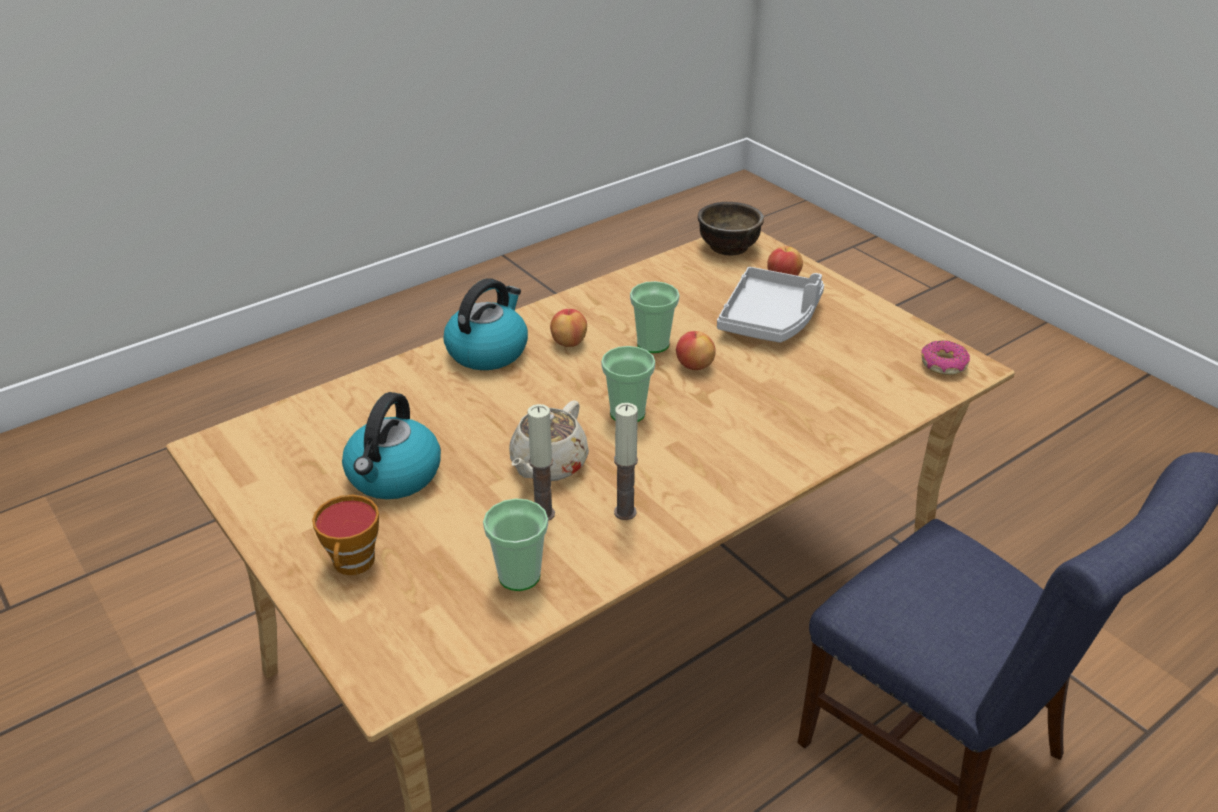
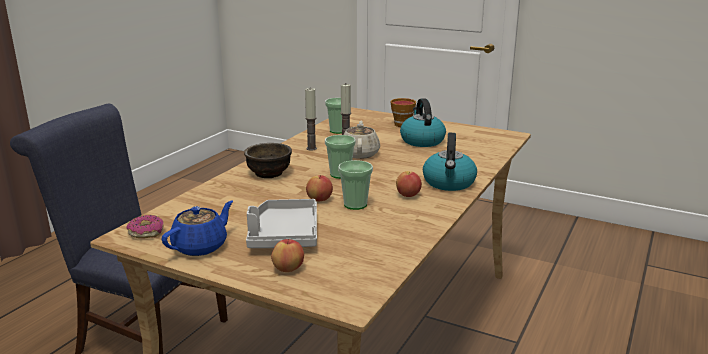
camera: 155 degrees right, 15 degrees down
brown bowl [698,202,764,255] -> brown bowl moved to [244,143,292,178]
none -> blue teapot [161,201,233,256]

